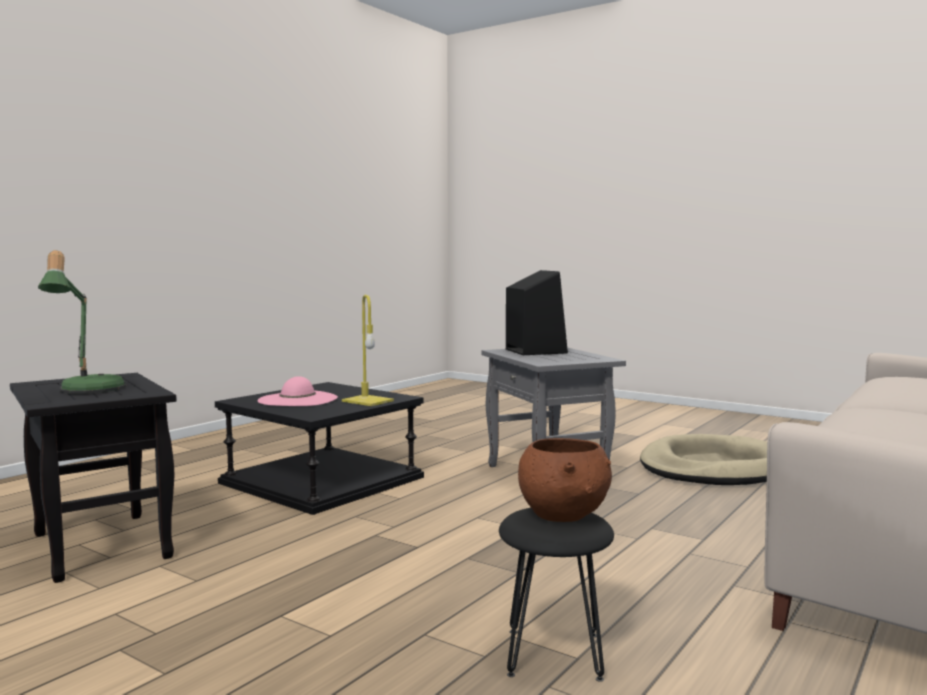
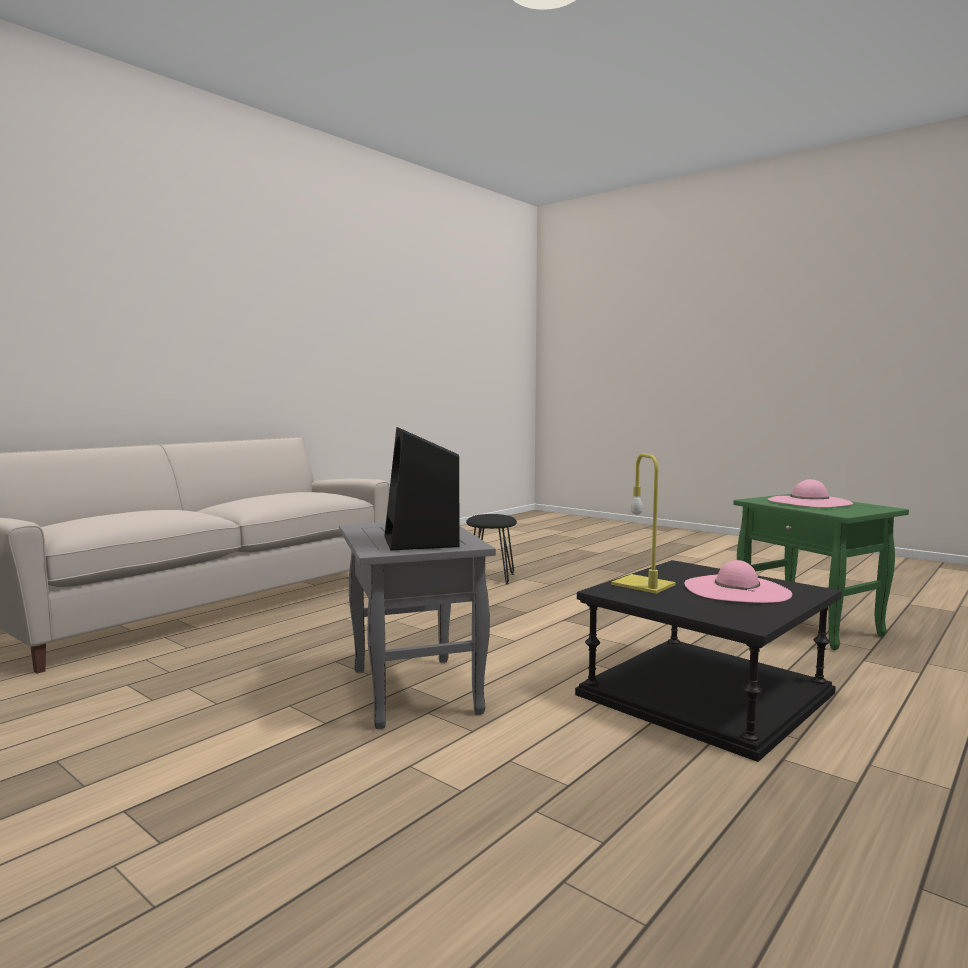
camera: 175 degrees left, 0 degrees up
black side table [10,373,177,583] -> green side table [733,494,909,650]
table lamp [38,250,126,394] -> pink hat [768,479,853,508]
brown bowl [518,438,612,522] -> none
beige dog bed [640,434,767,485] -> none

